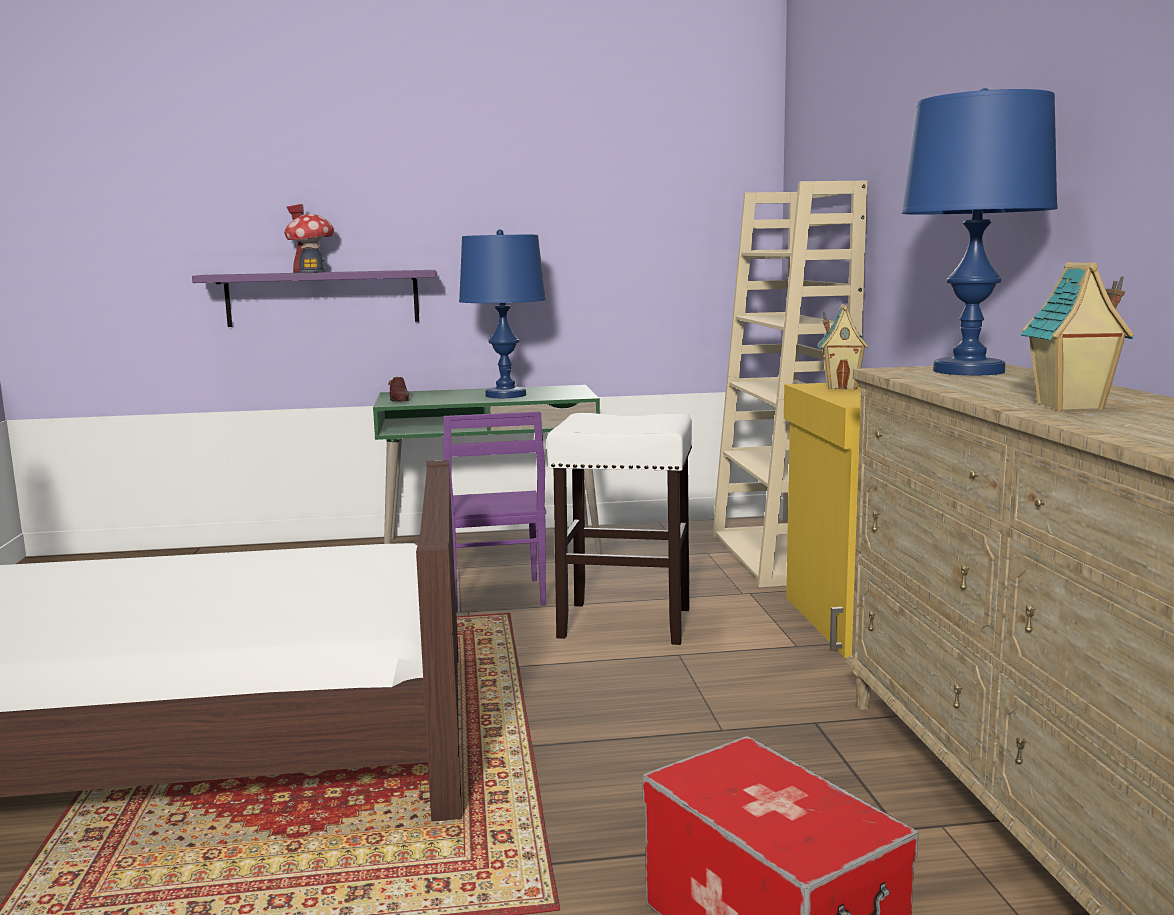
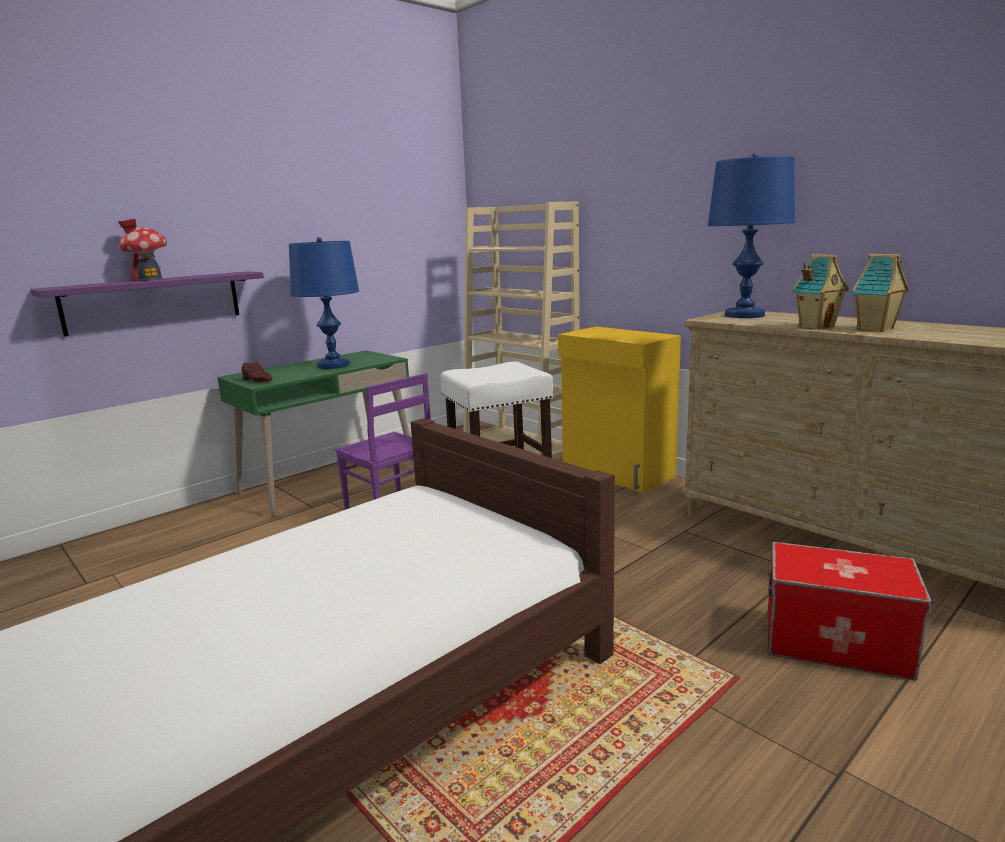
camera: 35 degrees left, 5 degrees up
toy house [817,304,869,389] -> toy house moved to [792,254,849,329]

